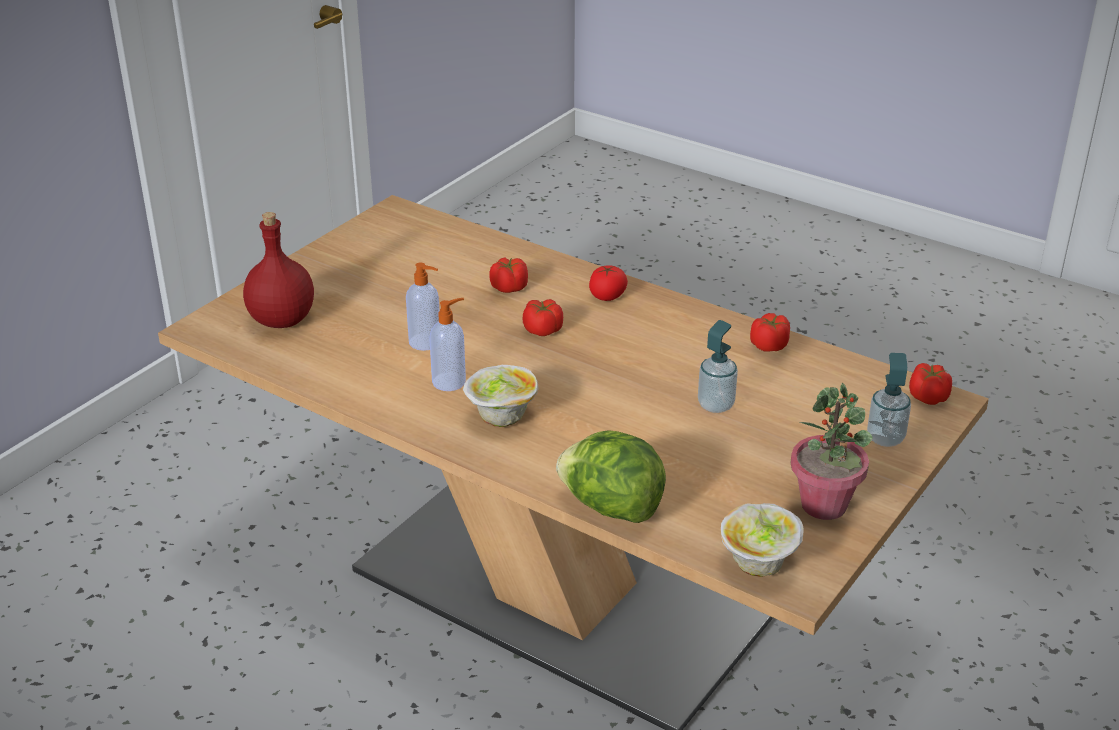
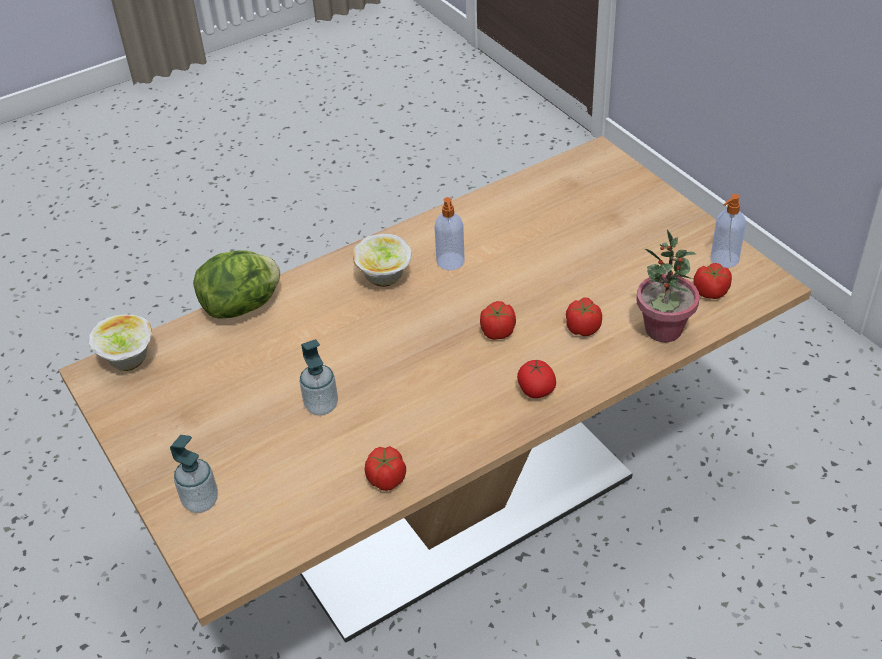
camera: 115 degrees right, 10 degrees up
red bottle [243,212,314,328] -> none
soap dispenser [406,262,439,351] -> soap dispenser moved to [710,194,746,268]
potted plant [790,383,873,520] -> potted plant moved to [636,229,700,342]
tomato [909,363,952,405] -> tomato moved to [693,263,732,299]

